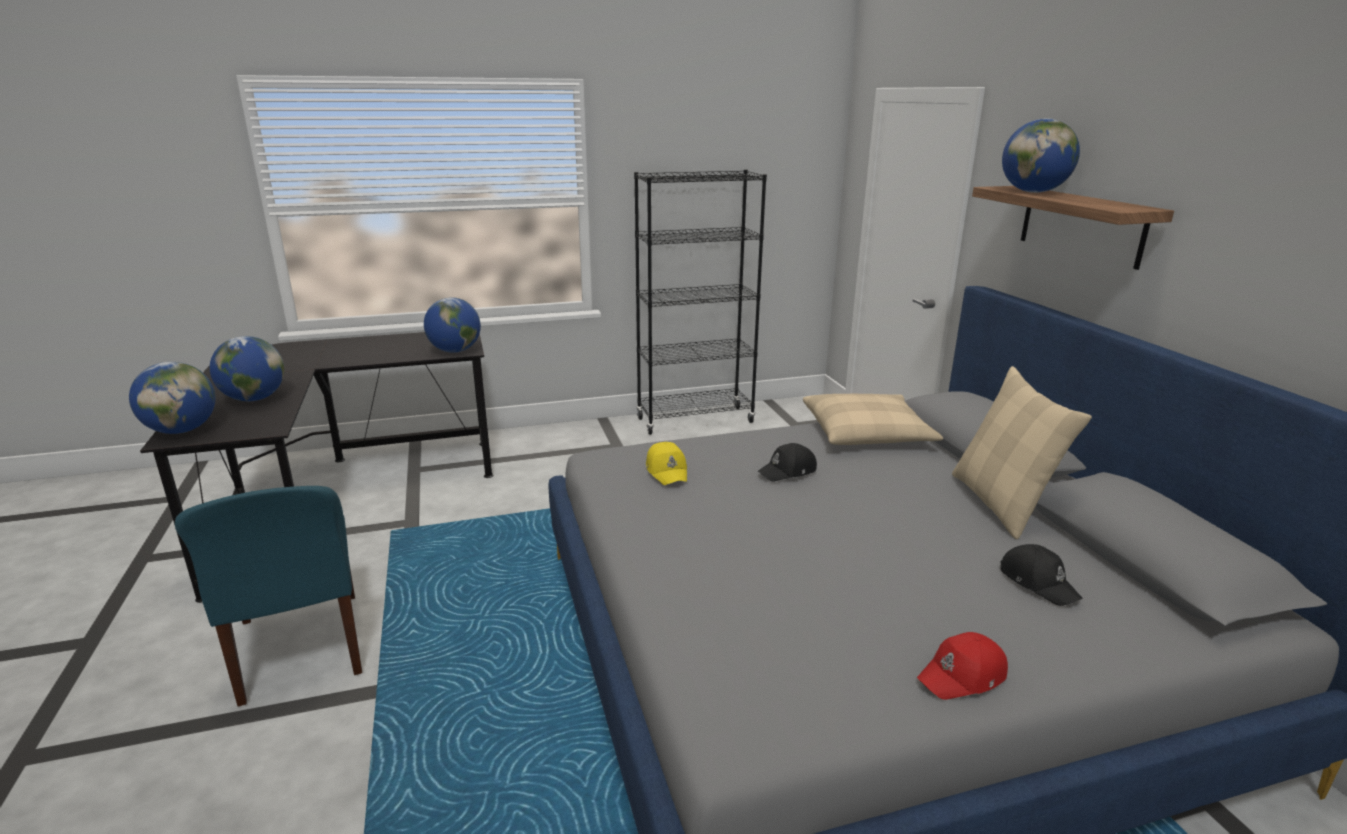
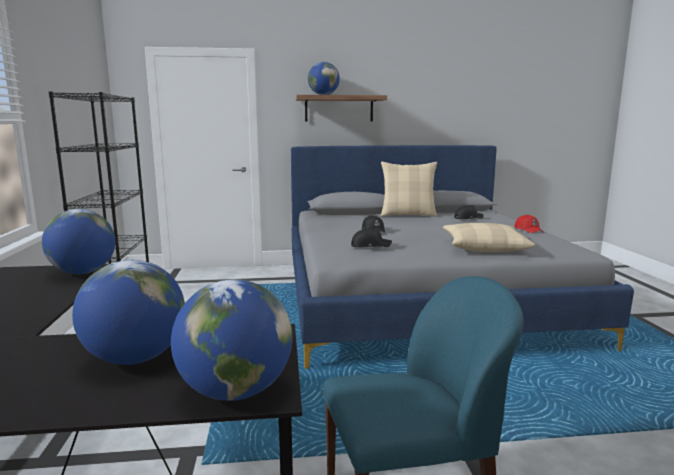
camera: 80 degrees left, 10 degrees down
yellow cap [646,442,687,485] -> black cap [351,228,392,247]
beige pillow [803,394,943,445] -> beige pillow moved to [443,223,535,252]

